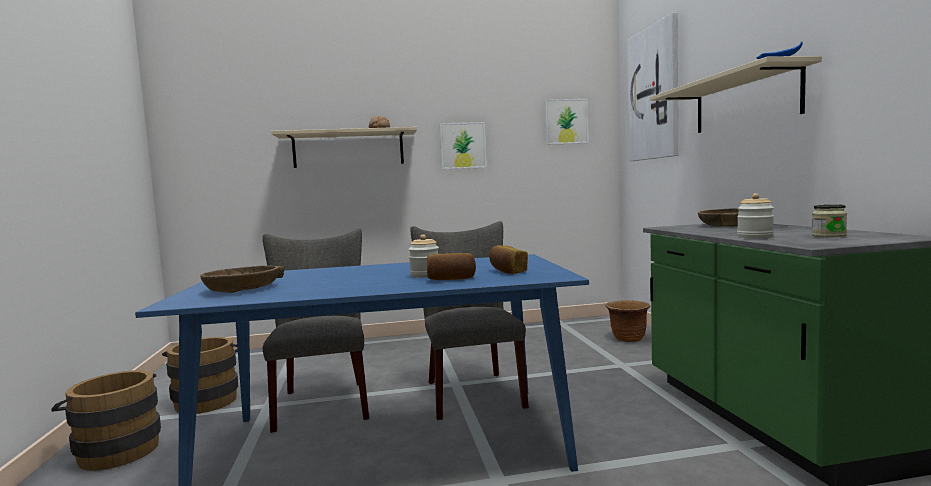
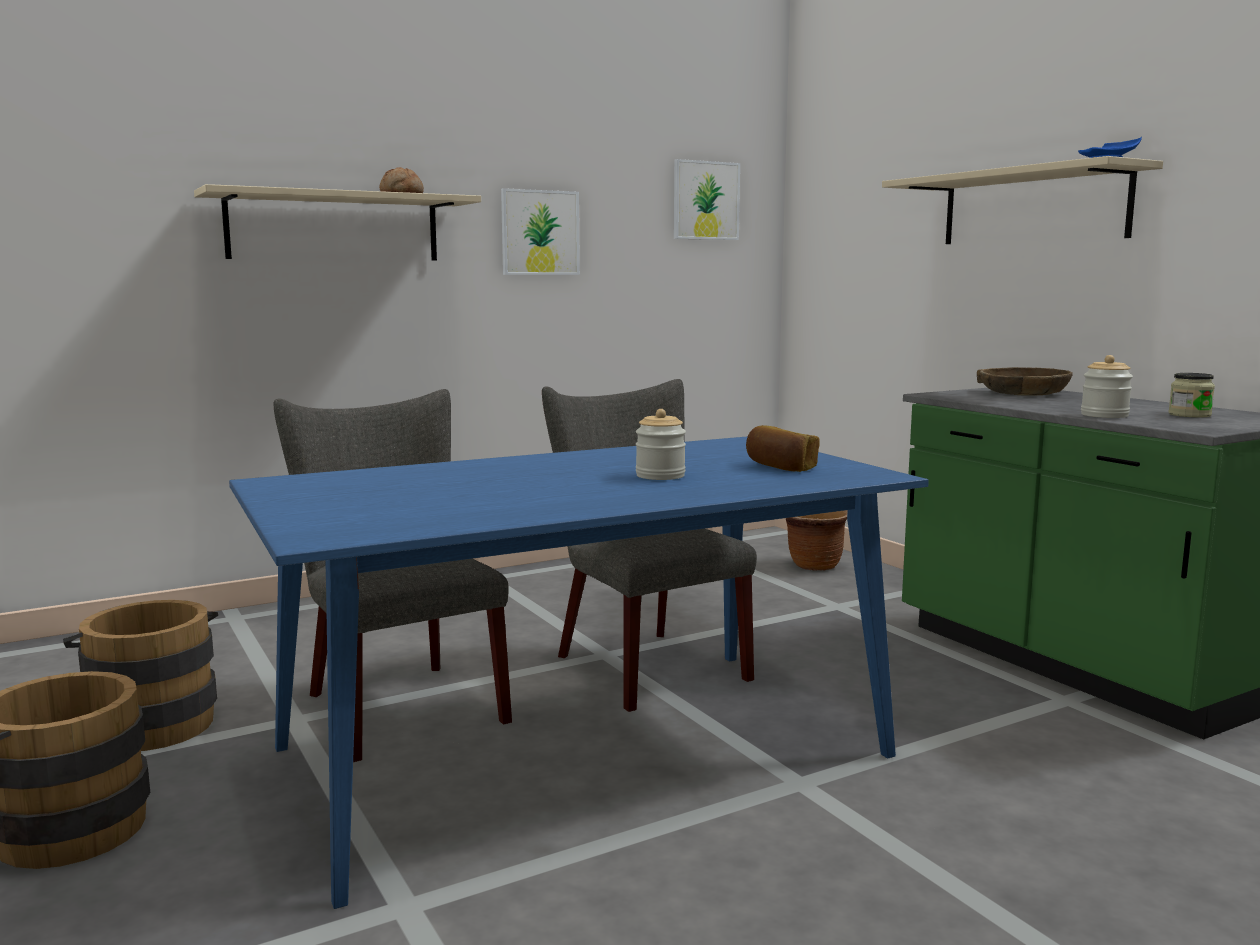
camera: 20 degrees left, 5 degrees up
brown bowl [200,265,284,293] -> none
bread [427,253,476,280] -> none
picture [627,13,678,161] -> none

